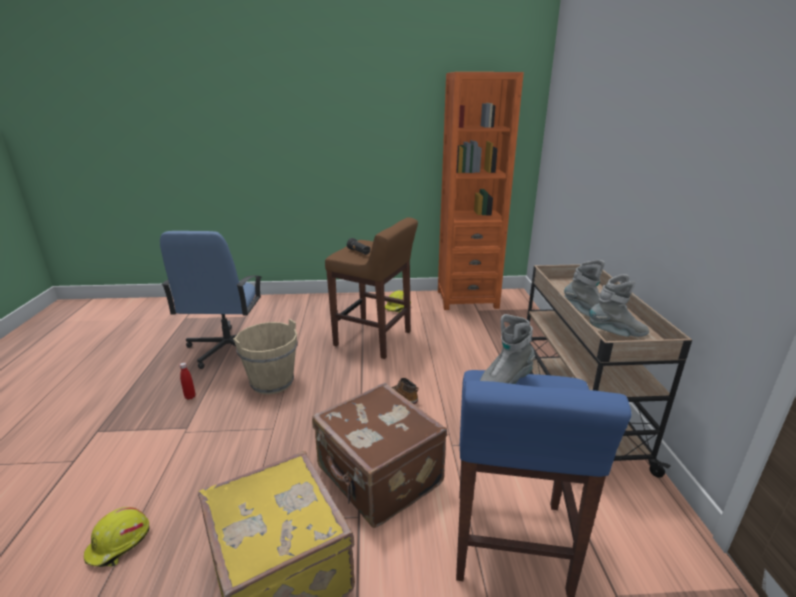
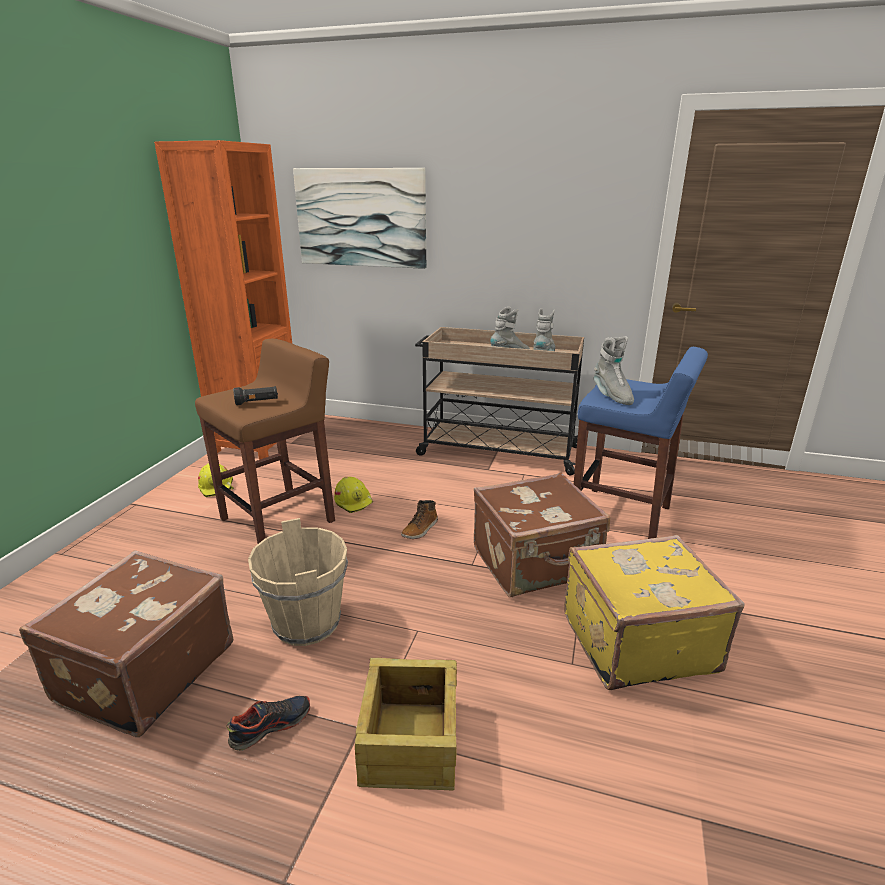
camera: 70 degrees left, 0 degrees up
yellow hard hat [84,507,149,567] -> yellow hard hat moved to [334,477,373,513]
blue office chair [160,231,262,369] -> brown suitcase [19,550,233,737]
red bottle [180,363,195,400] -> shoe [226,696,310,751]
none -> picture [293,168,426,269]
none -> crate [355,658,457,790]

